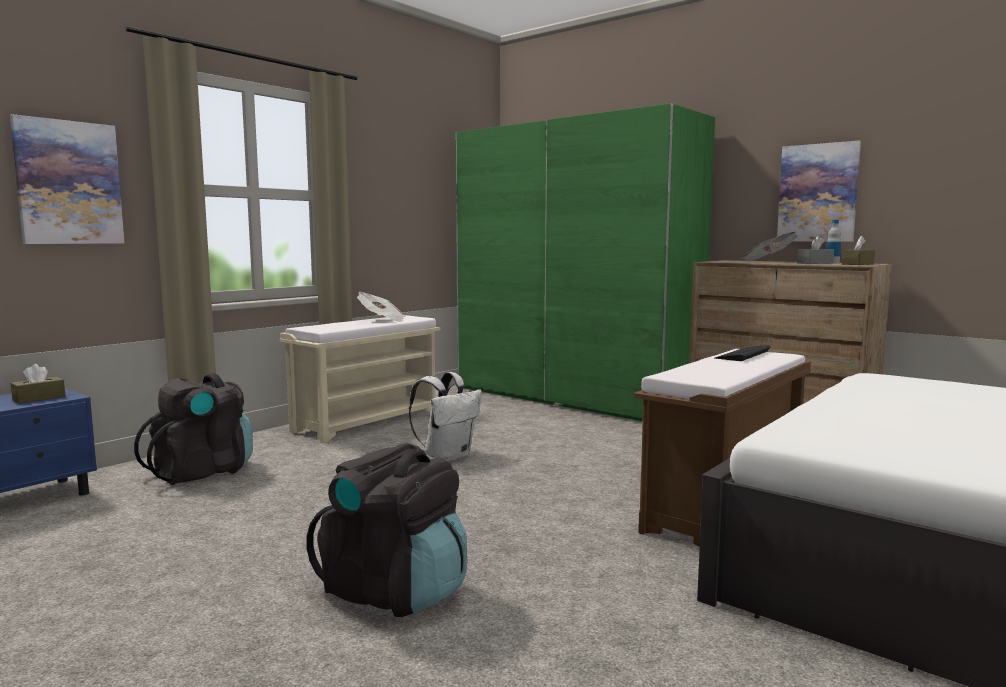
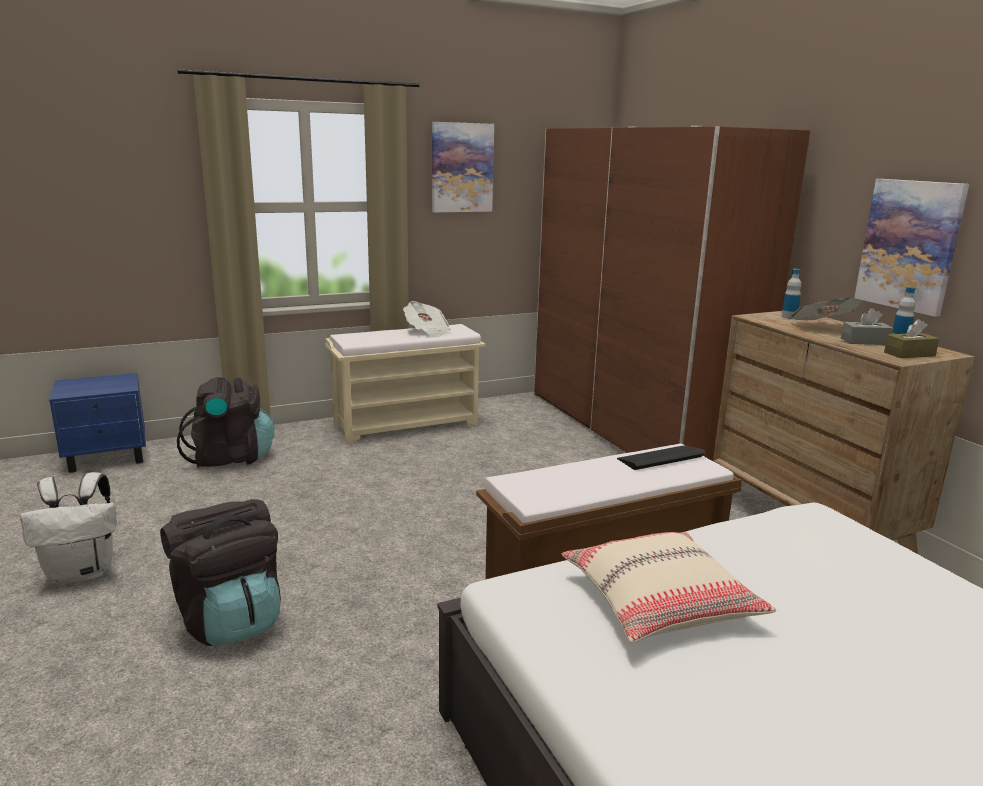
camera: 25 degrees right, 10 degrees up
picture [10,114,124,244] -> picture moved to [432,122,494,213]
brown tissue box [11,364,65,404] -> none
white backpack [409,372,482,462] -> white backpack moved to [20,472,117,585]
green wardrobe [455,103,715,421] -> brown wardrobe [534,126,810,461]
none -> beige pillow [562,532,776,643]
none -> bottle [782,269,801,319]

